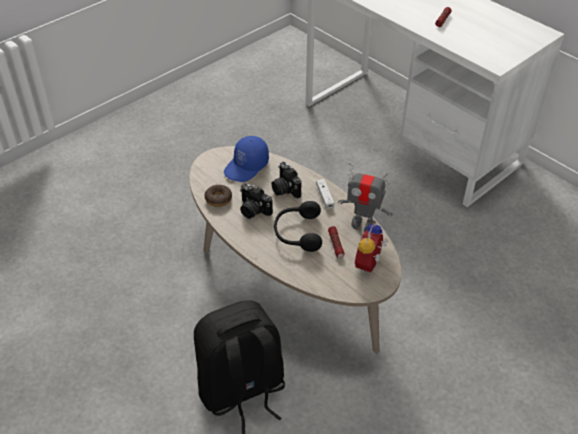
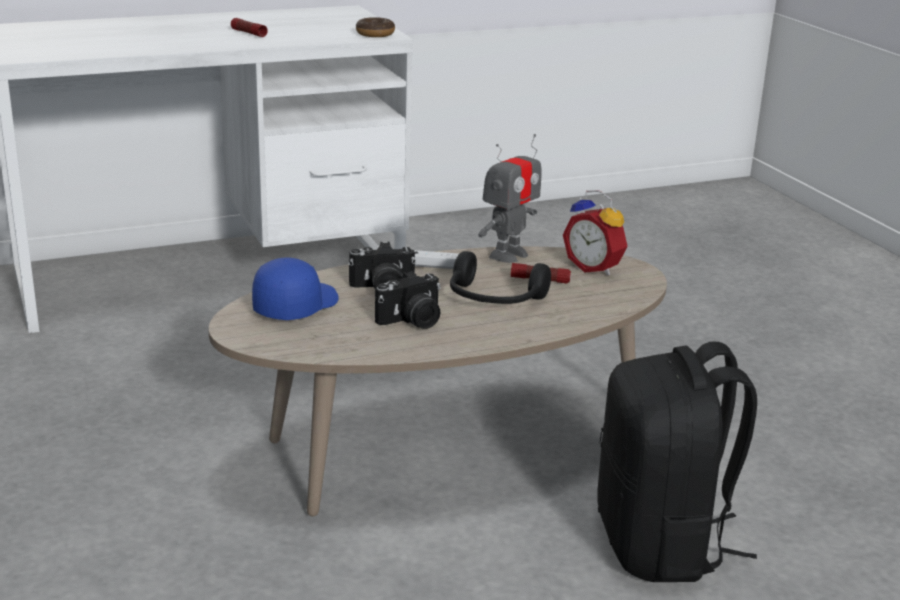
camera: 70 degrees left, 20 degrees down
donut [204,185,232,207] -> donut moved to [356,17,395,37]
blue cap [224,136,269,182] -> blue cap turned 120 degrees counterclockwise [252,257,339,320]

